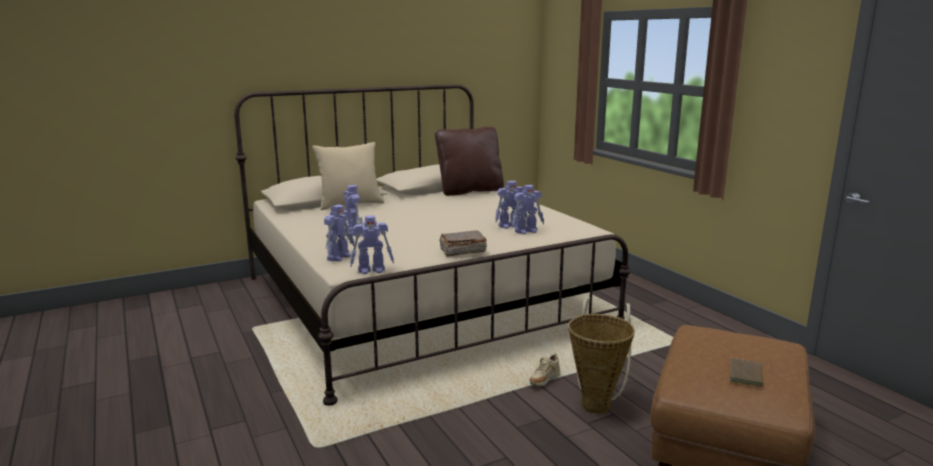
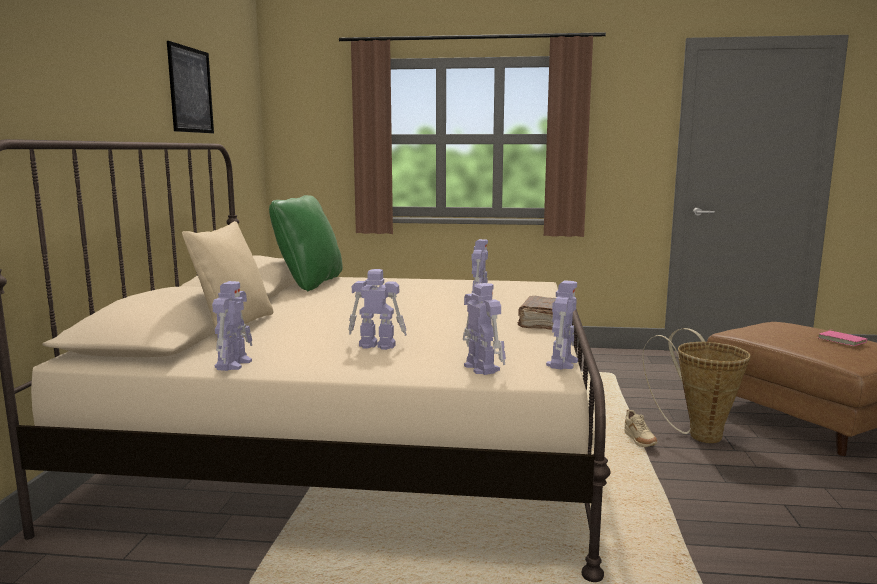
camera: 55 degrees left, 5 degrees down
brown pillow [435,127,504,196] -> green pillow [269,195,343,292]
toy robot [512,185,544,234] -> toy robot moved to [212,281,252,371]
brown book [730,358,772,387] -> pink book [817,329,867,346]
none -> picture [167,41,214,133]

